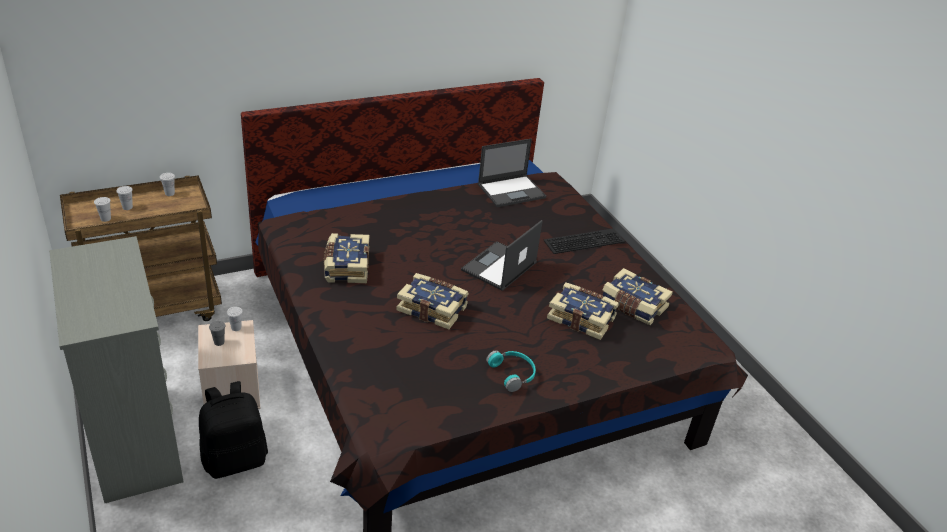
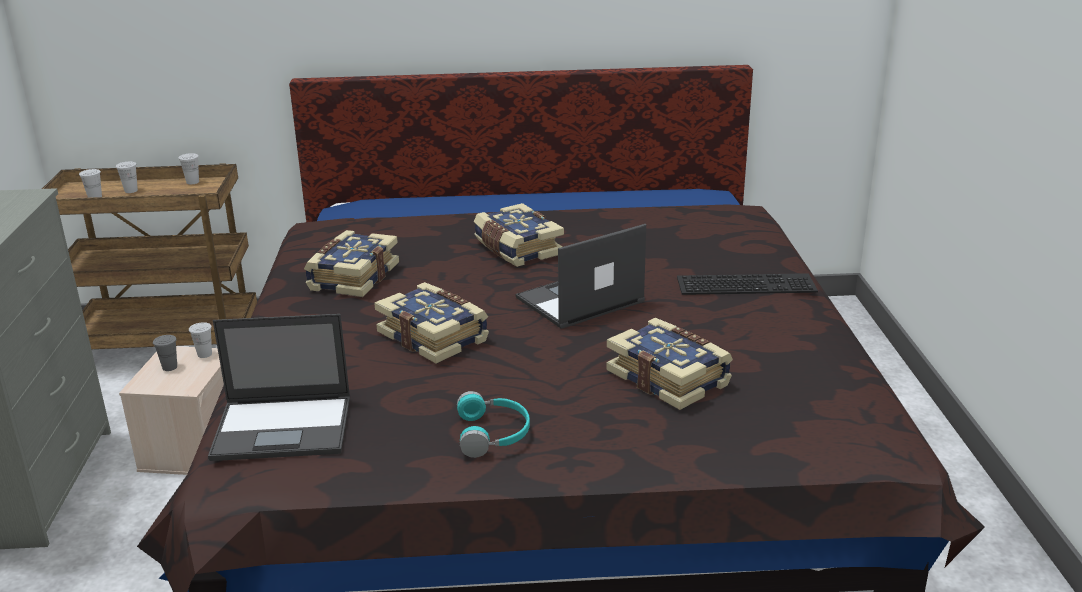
camera: 25 degrees right, 10 degrees down
black backpack [199,381,268,479] -> none
laptop [478,139,546,207] -> laptop moved to [208,314,350,461]
book [602,268,673,325] -> book moved to [474,203,564,267]

